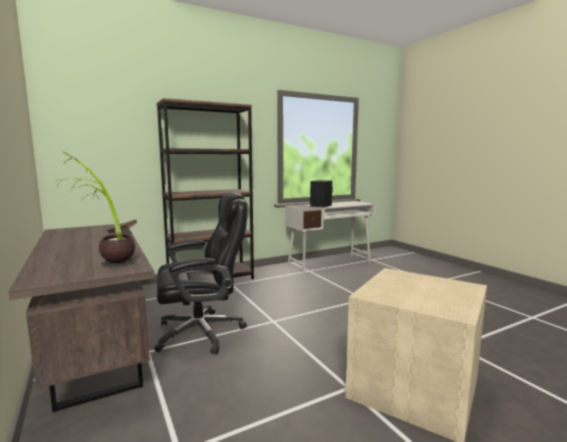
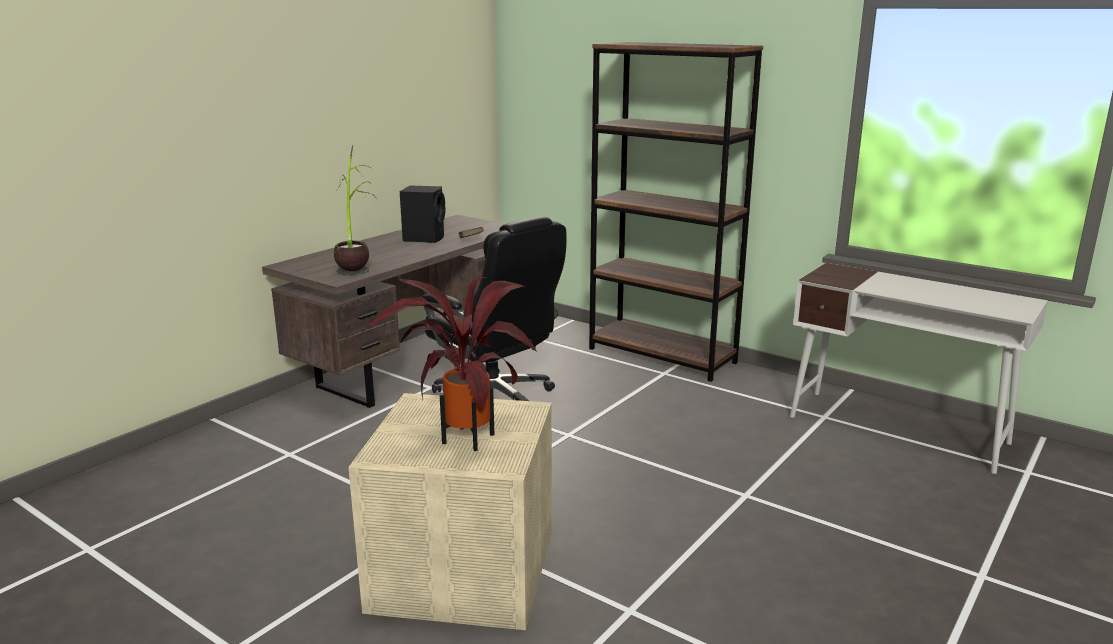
camera: 65 degrees right, 10 degrees up
black speaker [310,180,333,208] -> black speaker moved to [400,185,445,243]
none -> potted plant [364,277,537,451]

